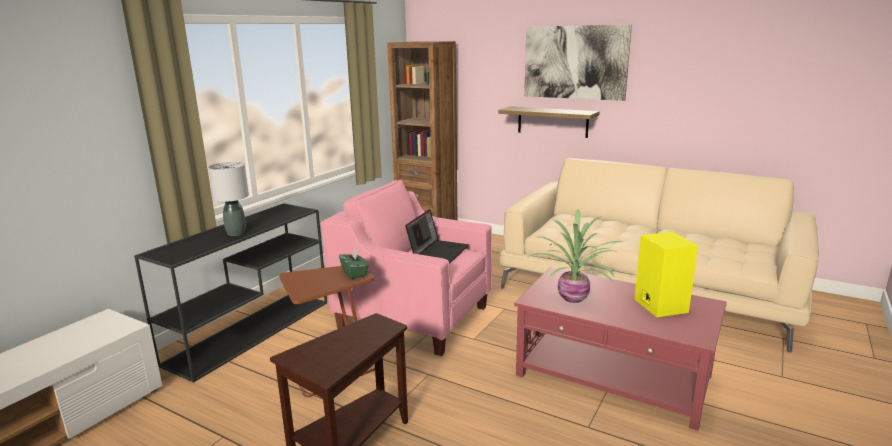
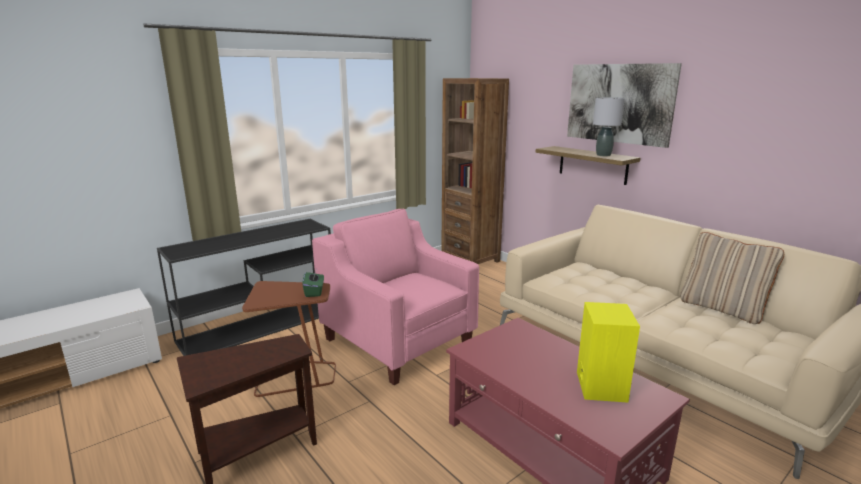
camera: 20 degrees right, 0 degrees up
grey table lamp [208,162,249,236] -> grey table lamp moved to [593,97,625,156]
laptop [405,209,469,264] -> none
potted plant [529,210,622,303] -> none
none -> beige pillow [680,232,784,324]

